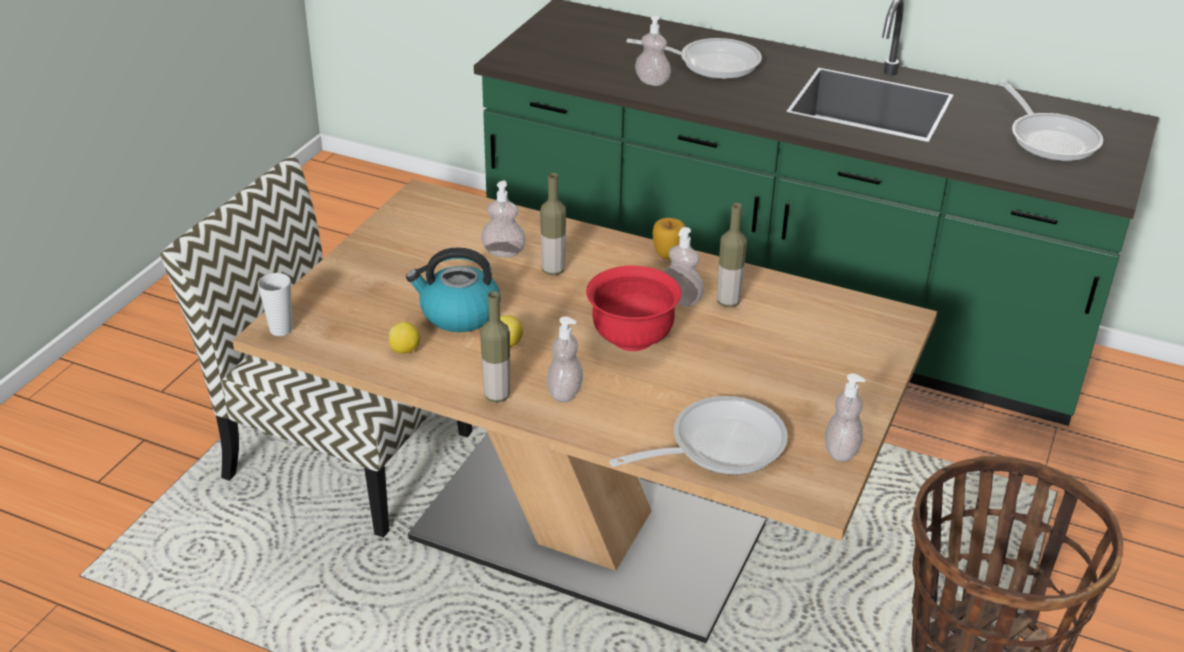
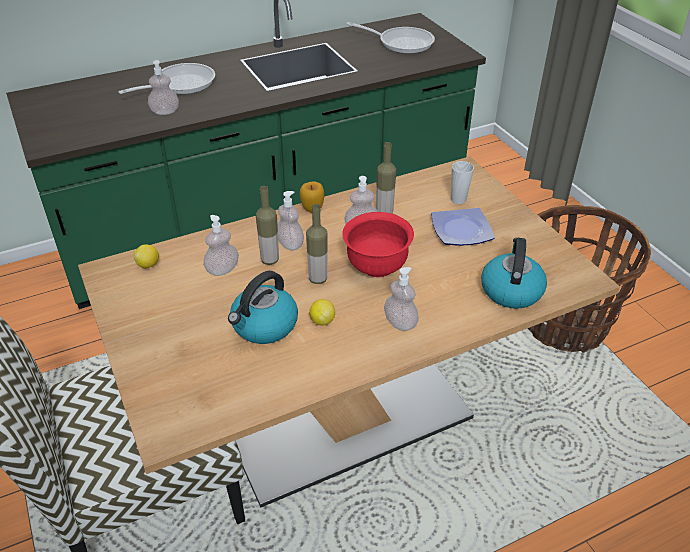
camera: 50 degrees left, 5 degrees up
cup [258,273,293,336] -> cup moved to [451,161,474,204]
lemon [389,322,420,354] -> lemon moved to [134,244,159,268]
bottle [480,291,510,403] -> bottle moved to [306,204,328,284]
frying pan [609,396,788,475] -> kettle [481,238,547,309]
soap dispenser [825,373,866,462] -> soap dispenser moved to [277,191,304,250]
none -> plate [431,208,495,246]

